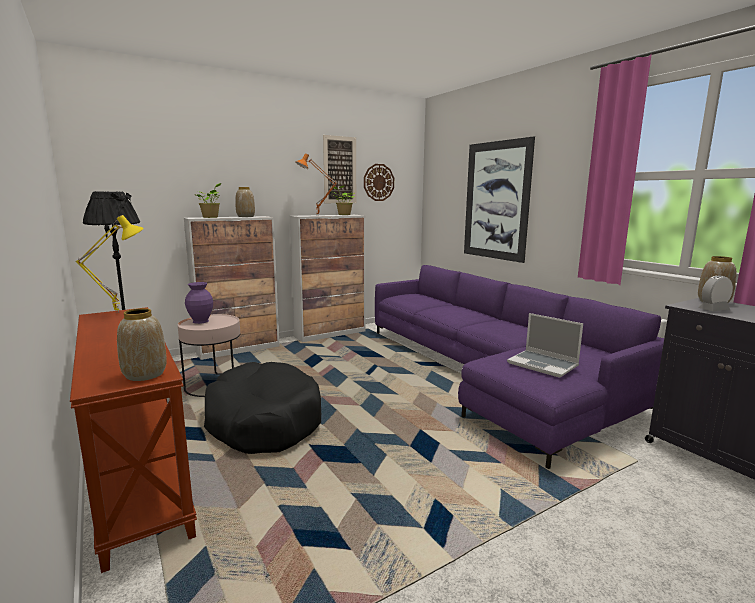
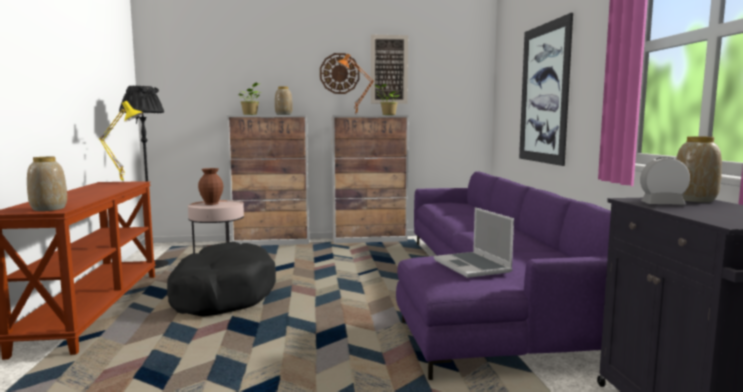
camera: 25 degrees right, 5 degrees down
purple vase [185,282,213,324] -> brown vase [198,168,223,205]
wall clock [364,164,394,201] -> wall clock moved to [320,53,360,94]

